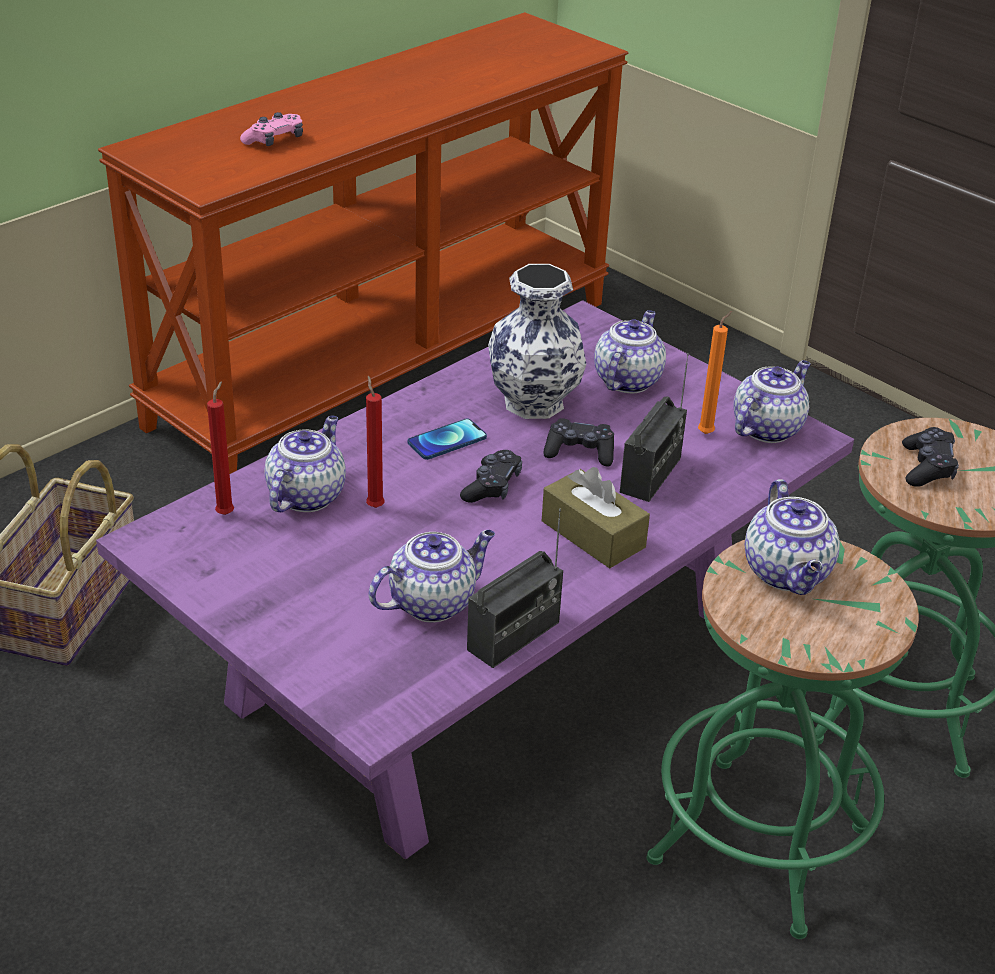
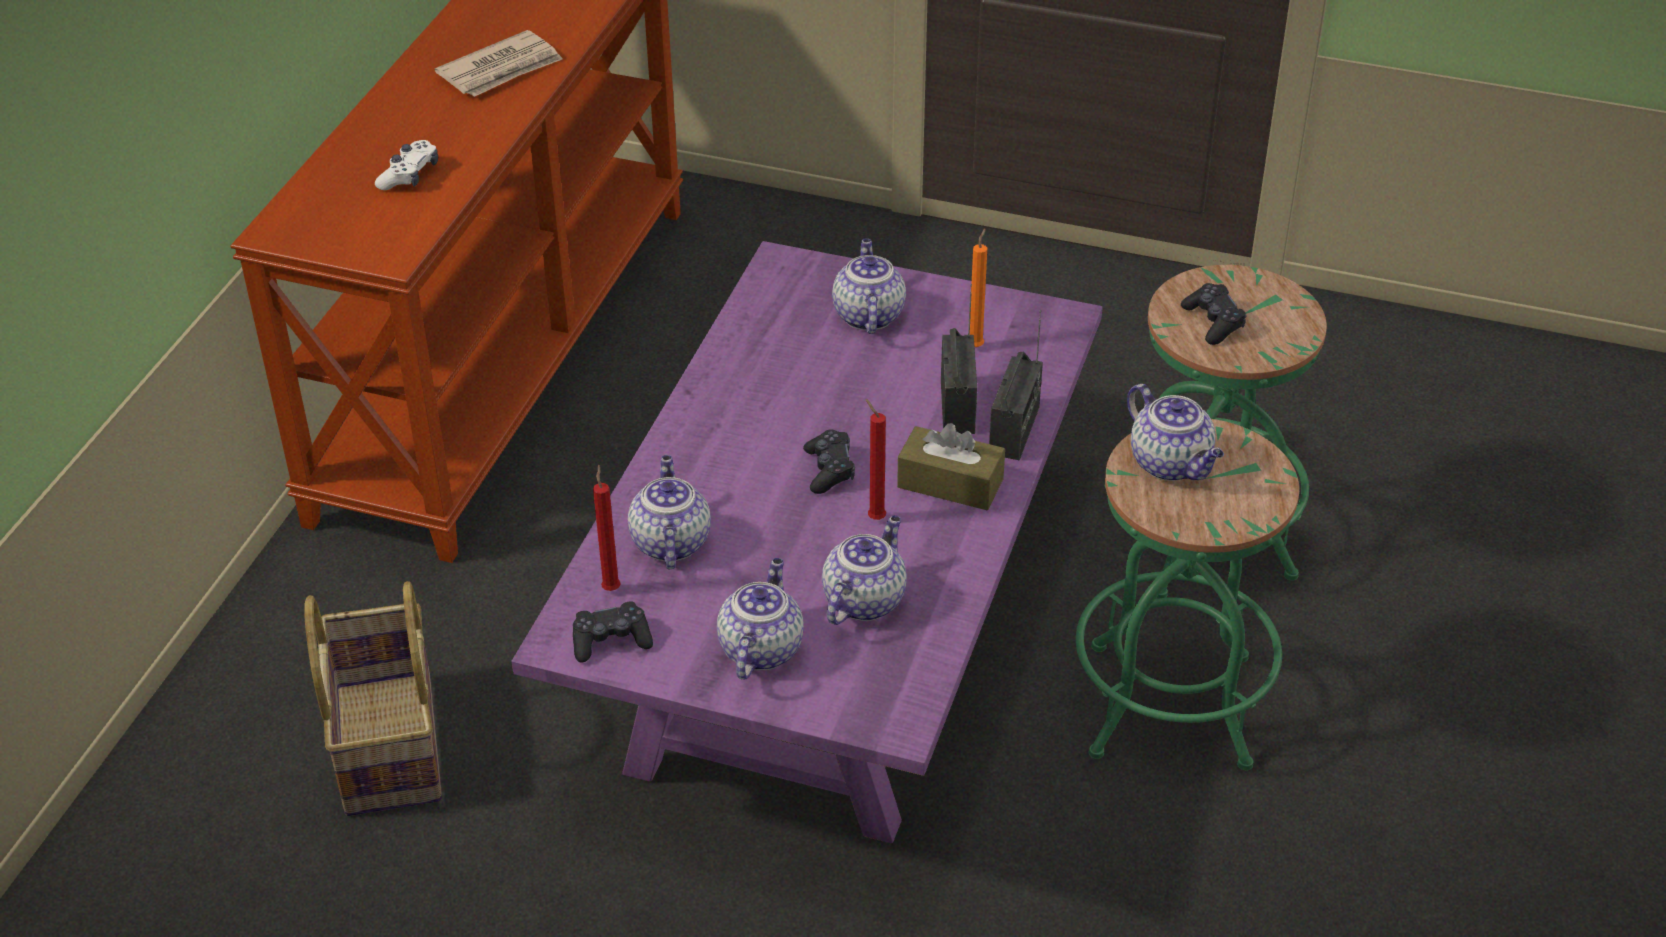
camera: 25 degrees left, 5 degrees up
pink game controller [240,112,303,146] -> white game controller [375,140,438,190]
red candle [366,375,385,508] -> red candle moved to [865,399,886,520]
phone [408,419,487,460] -> none
radio [467,508,563,668] -> radio moved to [989,310,1043,460]
vase [488,264,586,419] -> none
black game controller [544,418,614,466] -> black game controller moved to [573,601,653,663]
teapot [733,360,811,443] -> teapot moved to [717,558,804,679]
none -> newspaper [435,30,563,97]

